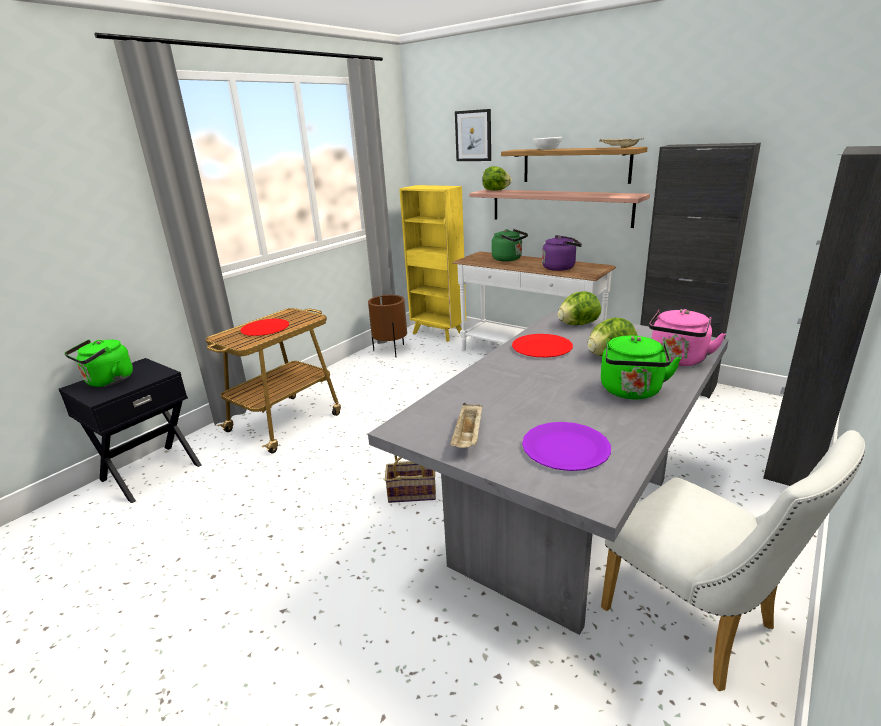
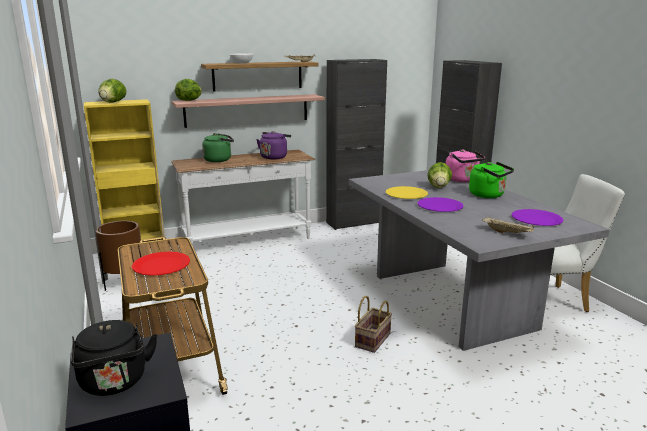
camera: 60 degrees left, 5 degrees down
green kettle [64,340,133,387] -> black kettle [71,320,157,396]
picture [455,109,491,161] -> none
red plate [512,334,573,358] -> yellow plate [386,186,428,199]
lettuce [558,291,601,325] -> lettuce moved to [98,78,126,103]
none -> purple plate [418,197,464,212]

